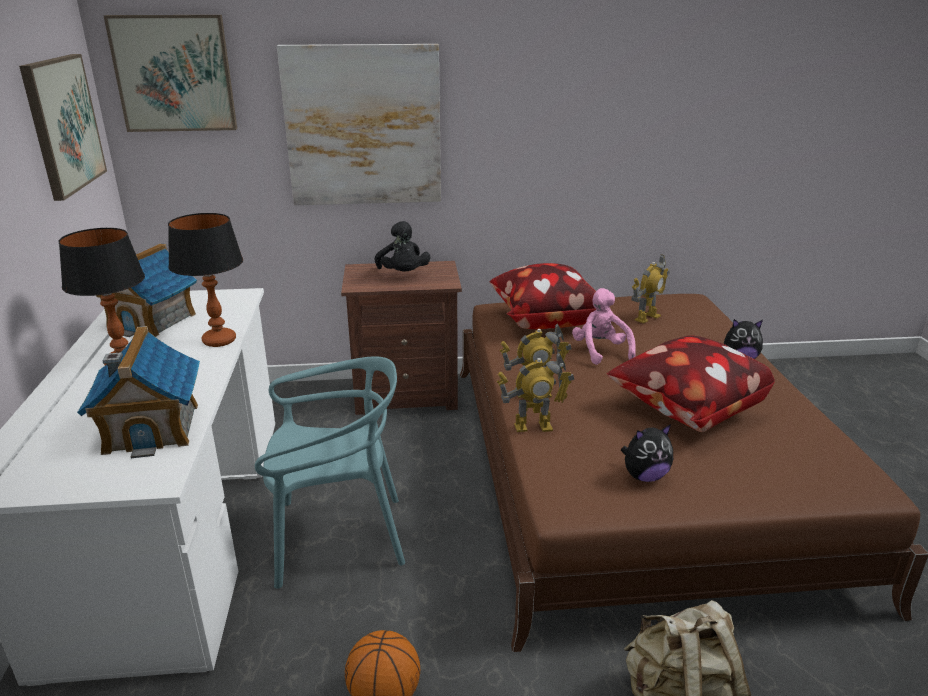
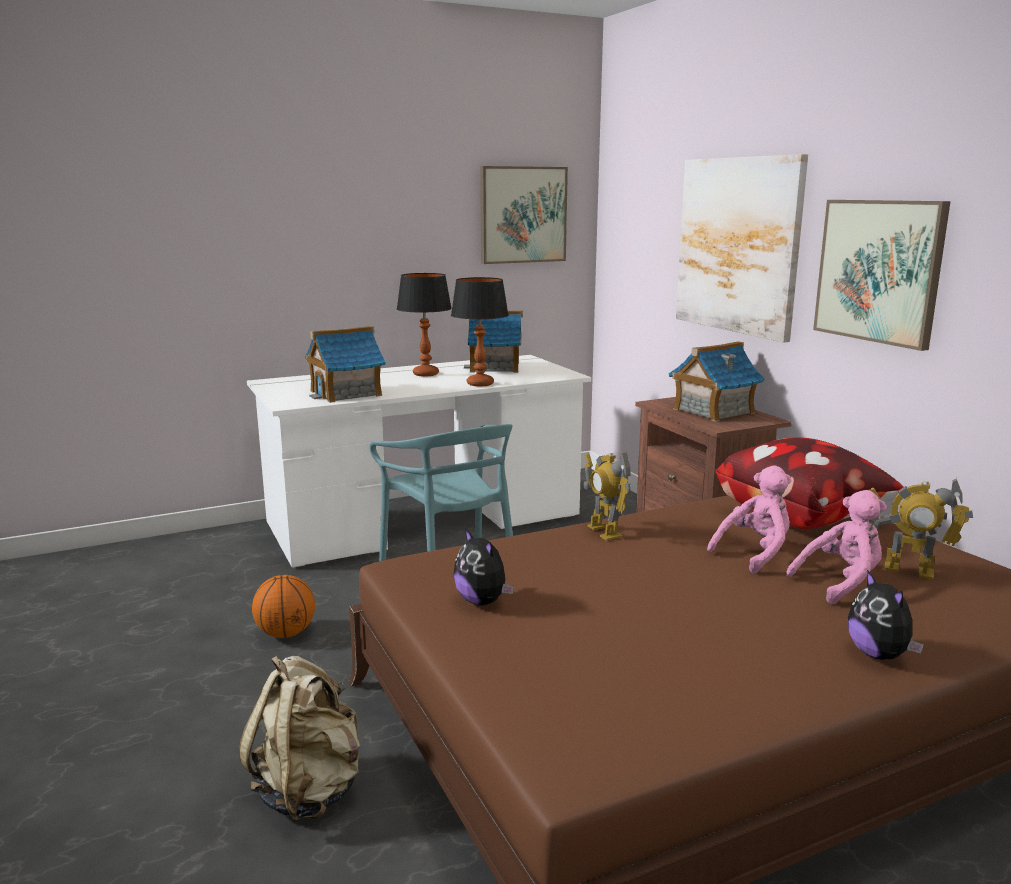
camera: 70 degrees right, 10 degrees down
picture [103,15,237,132] -> picture moved to [813,200,951,351]
black plush toy [374,221,430,272] -> toy house [668,341,764,422]
toy robot [497,353,574,432] -> none
pillow [607,336,775,432] -> none
none -> pink plush toy [786,490,887,604]

